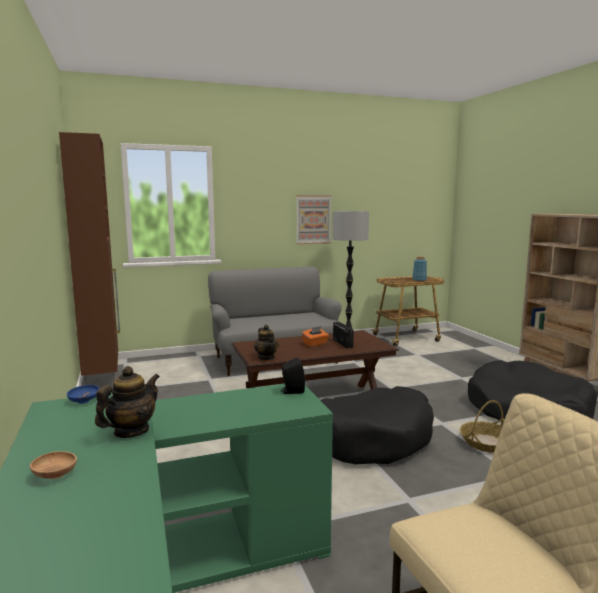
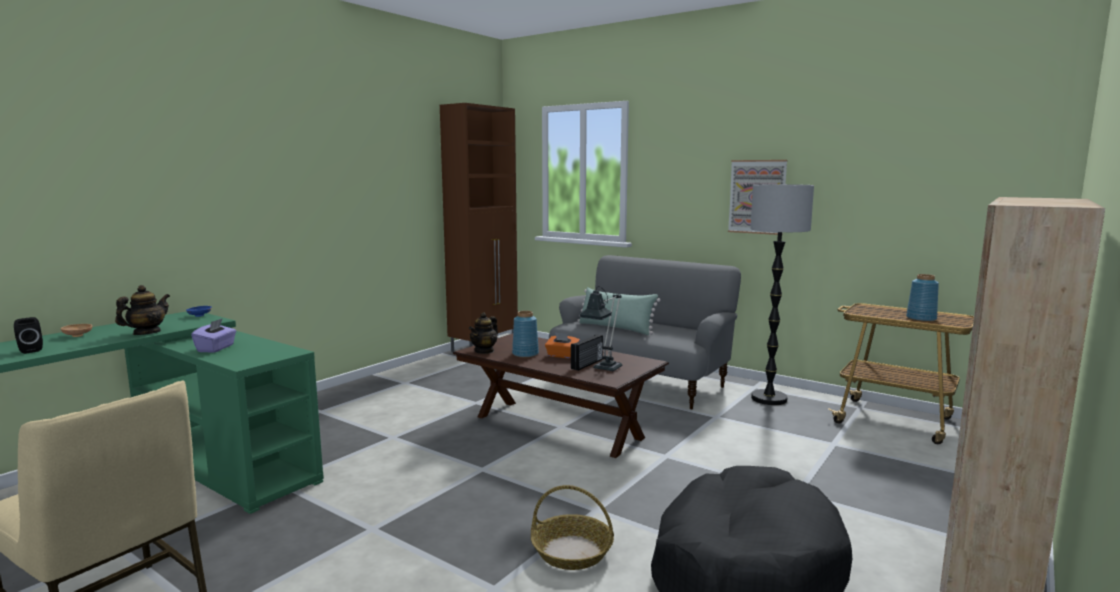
camera: 55 degrees right, 0 degrees up
teapot [95,366,160,438] -> teapot turned 60 degrees counterclockwise [115,285,170,335]
black speaker [281,357,305,394] -> black speaker moved to [14,317,43,354]
black dog bed [320,386,434,464] -> none
none -> purple tissue box [191,318,236,353]
none -> blue vase [512,311,539,358]
none -> green pillow [577,287,660,335]
none -> table lamp [580,286,623,371]

